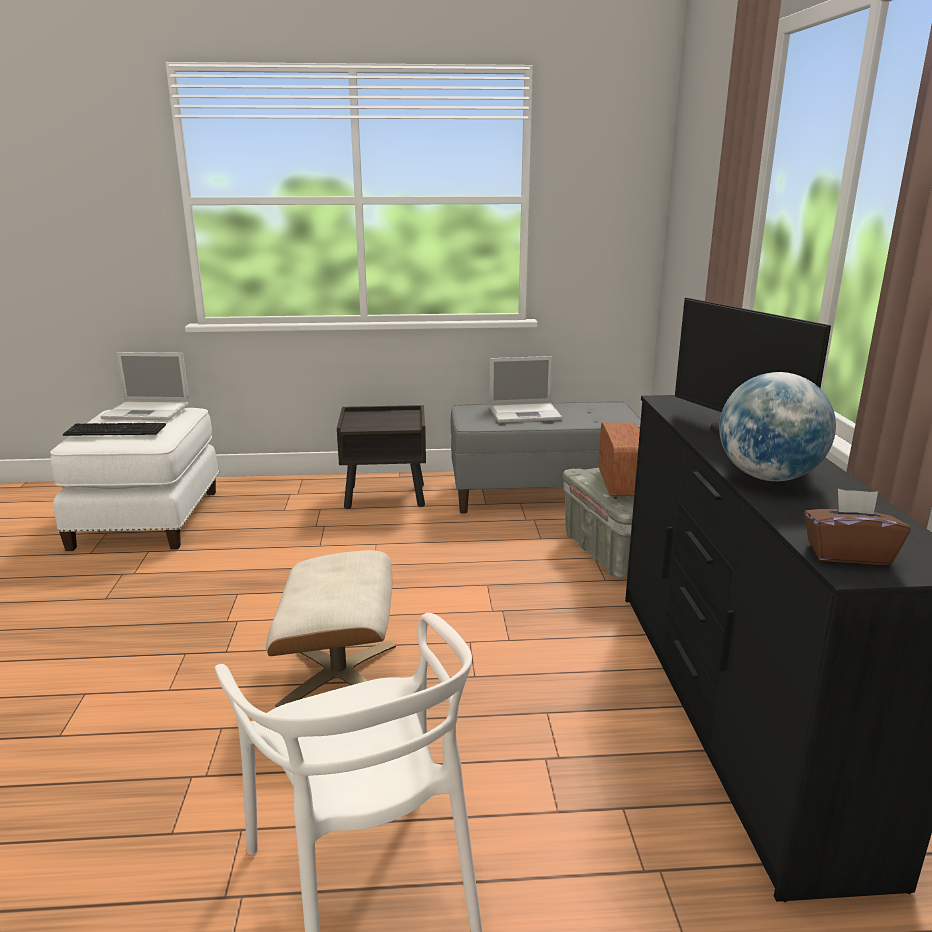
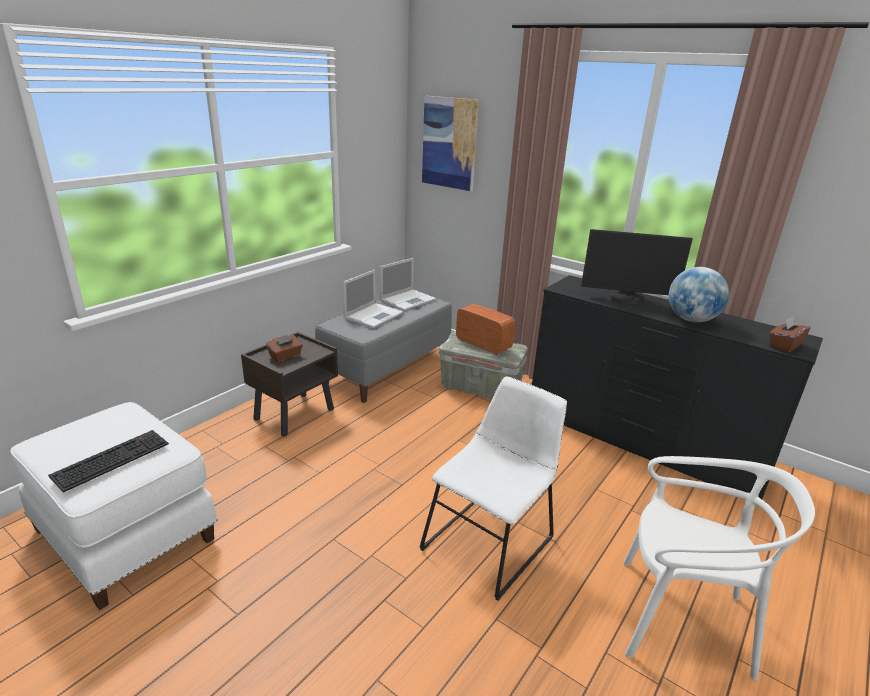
camera: 50 degrees left, 5 degrees up
laptop [100,352,189,420] -> laptop moved to [379,258,436,311]
beige ottoman [266,550,396,707] -> white chair [419,376,567,601]
none -> brown tissue box [266,335,303,362]
none -> picture [422,96,479,191]

